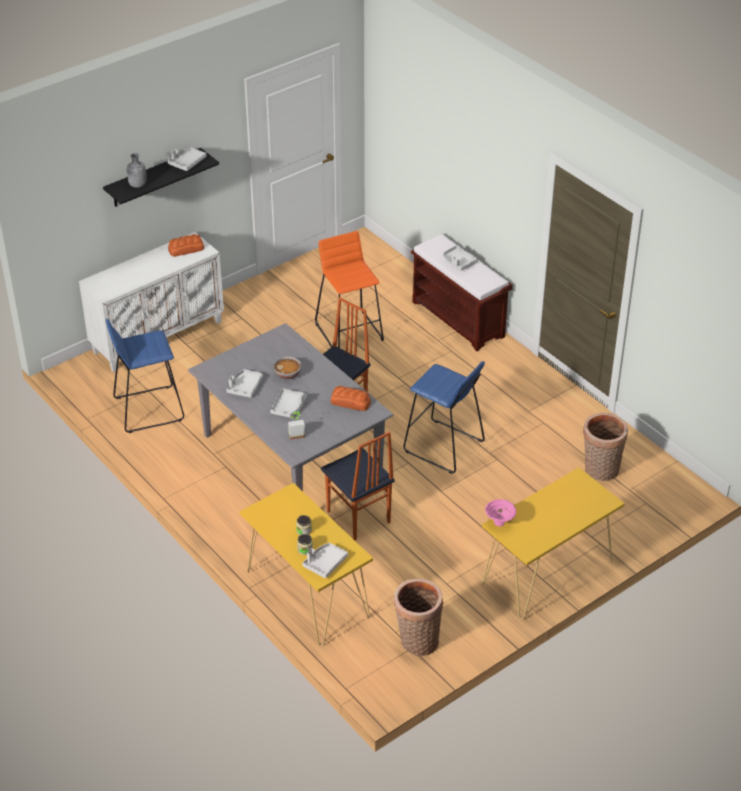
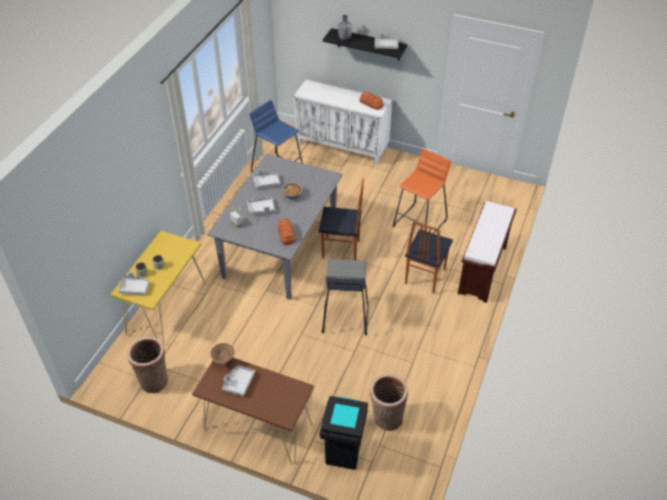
camera: 60 degrees right, 5 degrees up
chair [321,431,395,540] -> chair moved to [405,221,453,294]
blue stool [403,361,485,474] -> grey stool [322,259,368,336]
grey tray [443,245,478,271] -> grey tray moved to [222,365,255,396]
yellow console table [482,467,625,620] -> brown console table [192,358,314,464]
pink bowl [485,499,516,527] -> brown bowl [210,343,234,365]
none -> black trash can [320,396,368,470]

